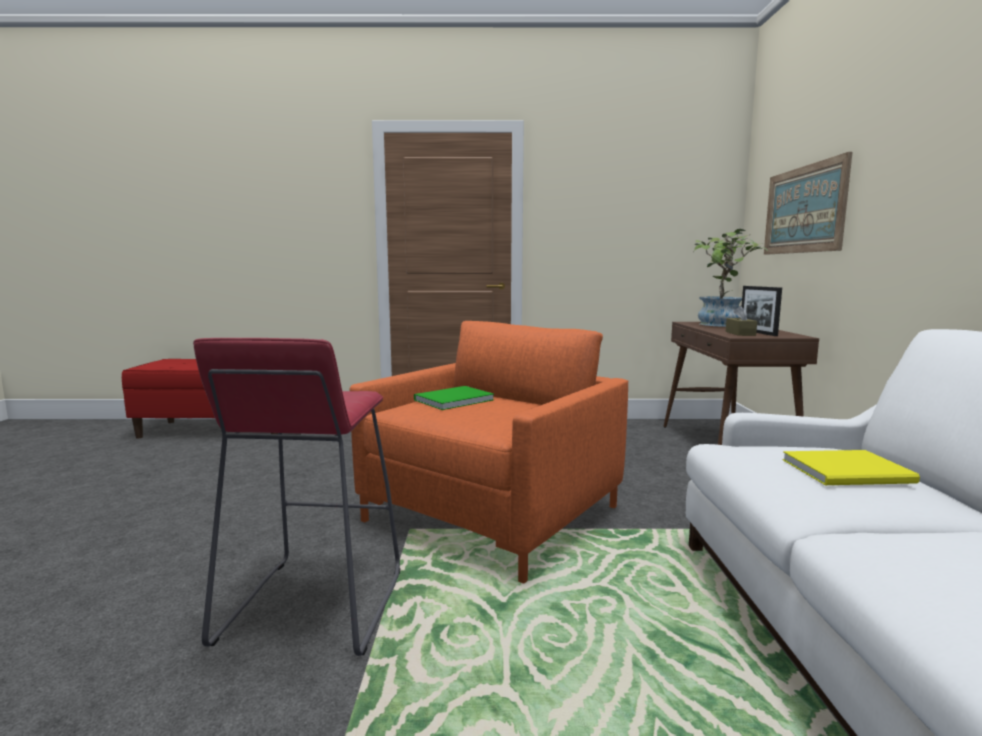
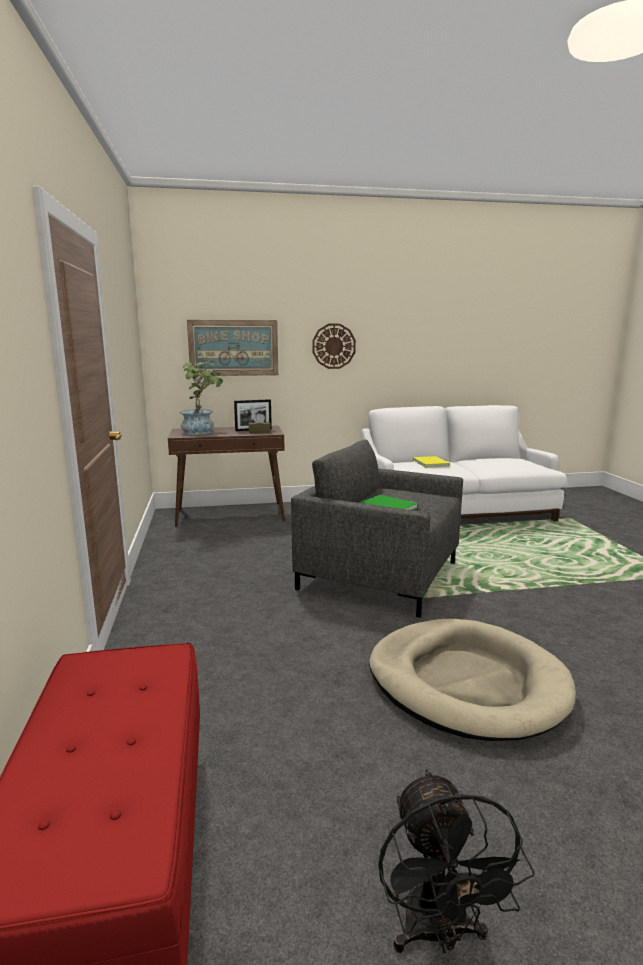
camera: 100 degrees left, 5 degrees up
red stool [193,338,400,656] -> none
orange armchair [349,321,628,584] -> grey armchair [291,439,463,618]
none -> wall clock [312,324,356,369]
none -> beige dog bed [369,619,576,741]
none -> black fan [378,769,535,954]

